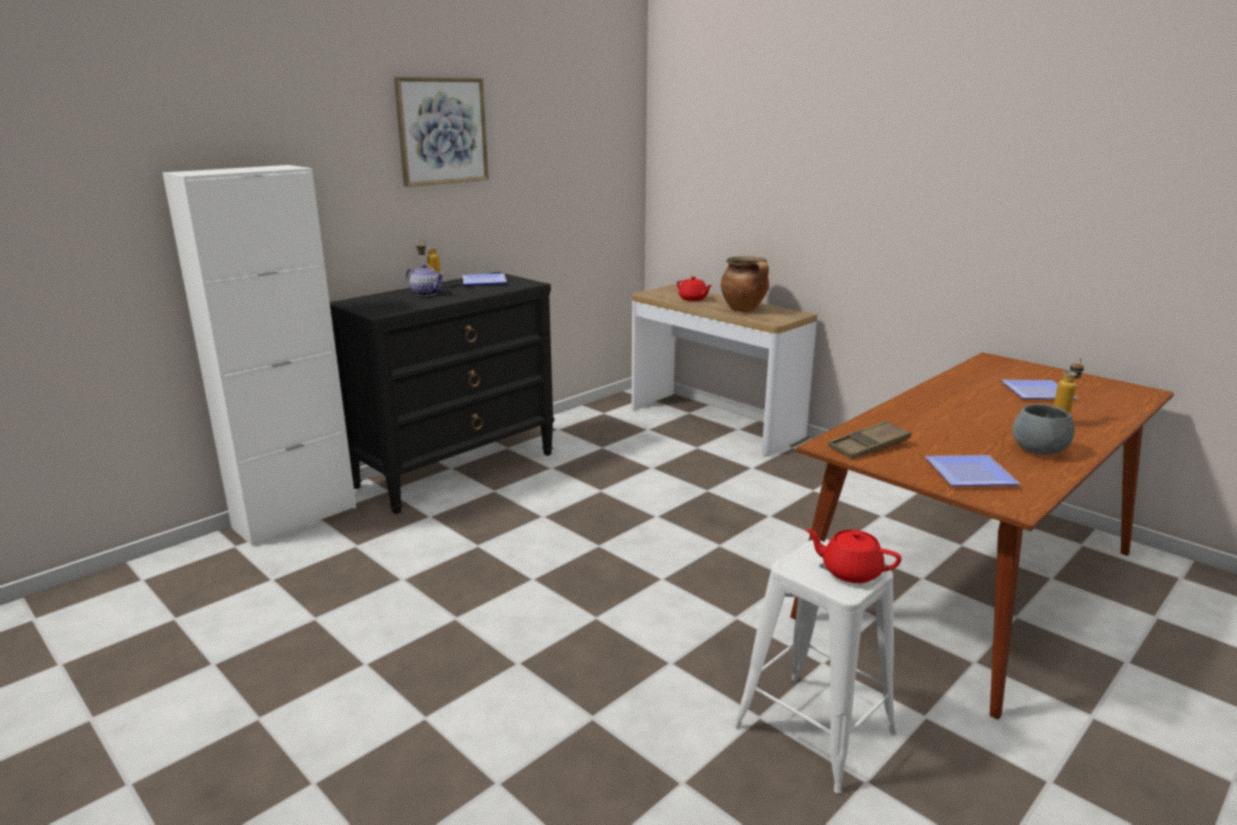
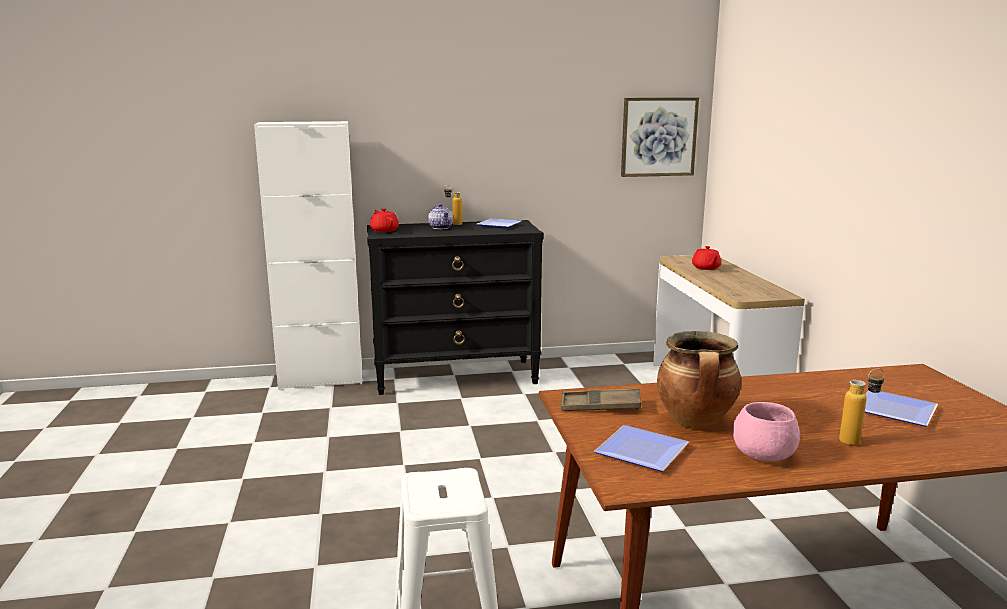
camera: 35 degrees right, 5 degrees down
picture [394,77,489,187] -> picture moved to [621,97,699,177]
cooking pot [721,256,769,312] -> cooking pot moved to [657,331,741,429]
red teapot [805,529,901,583] -> red teapot moved to [370,208,399,232]
grey bowl [1012,404,1075,455] -> pink bowl [733,402,800,461]

